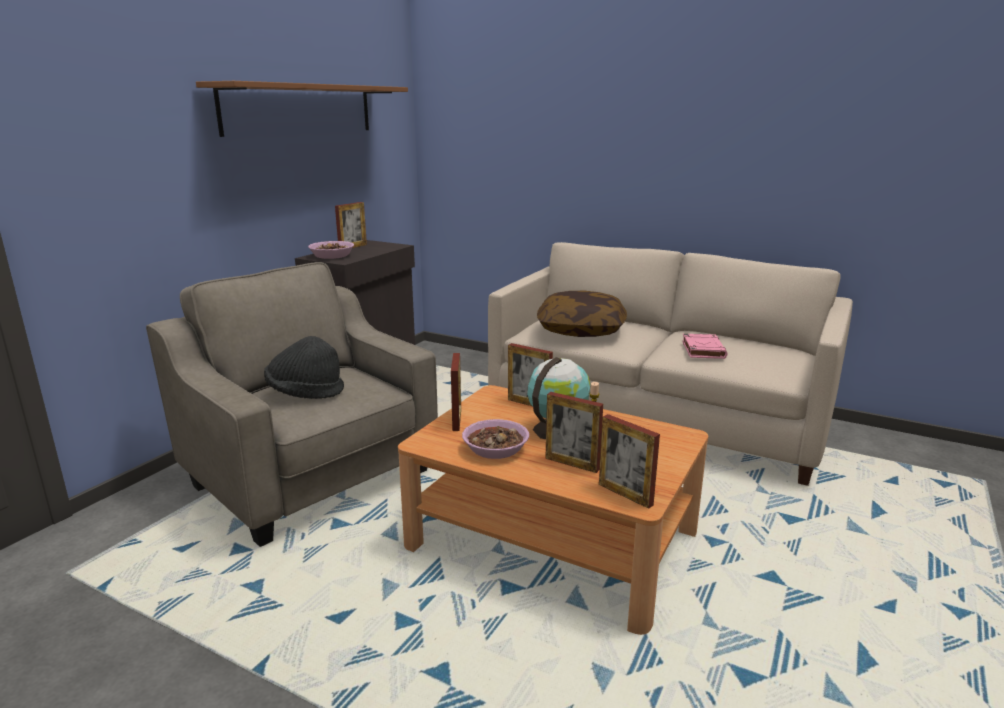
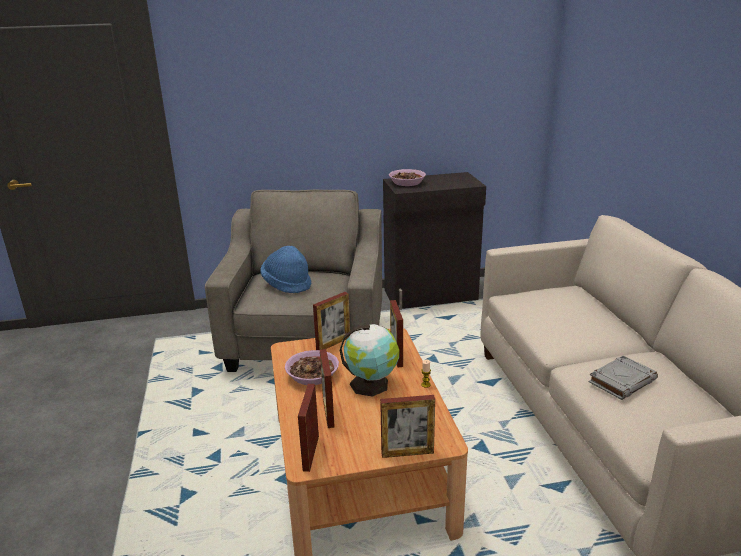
camera: 50 degrees right, 5 degrees up
brown shelf [196,81,408,137] -> none
black hat [264,336,344,399] -> blue hat [260,246,311,293]
picture frame [335,202,367,248] -> picture frame moved to [380,395,435,458]
pillow [537,291,627,337] -> none
pink book [682,334,728,359] -> grey book [589,356,658,400]

